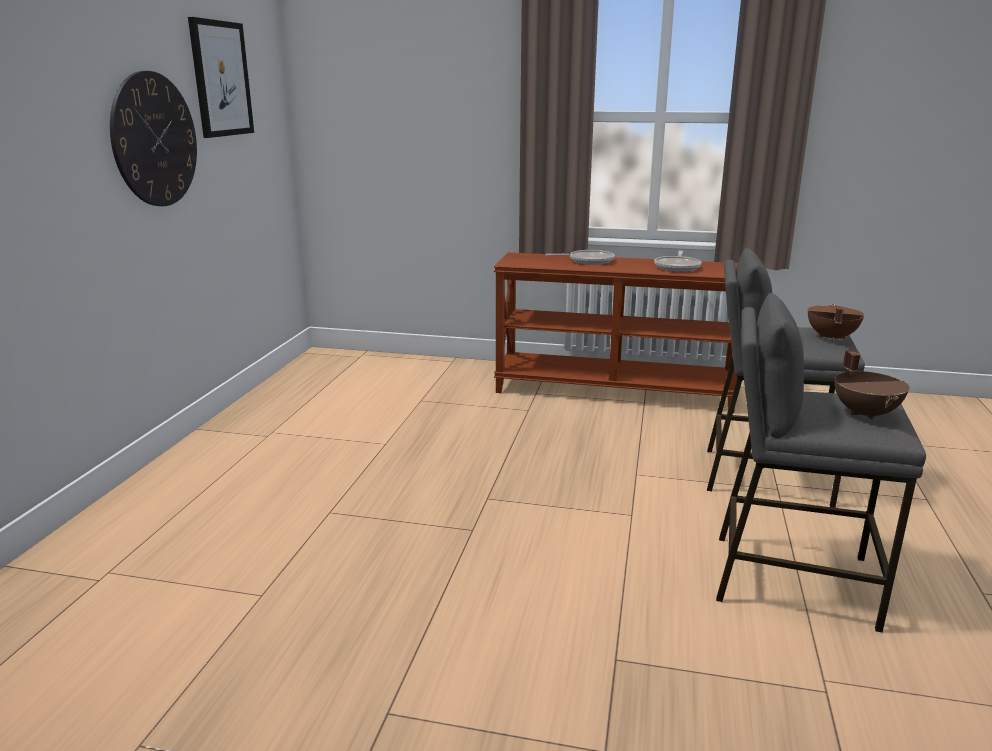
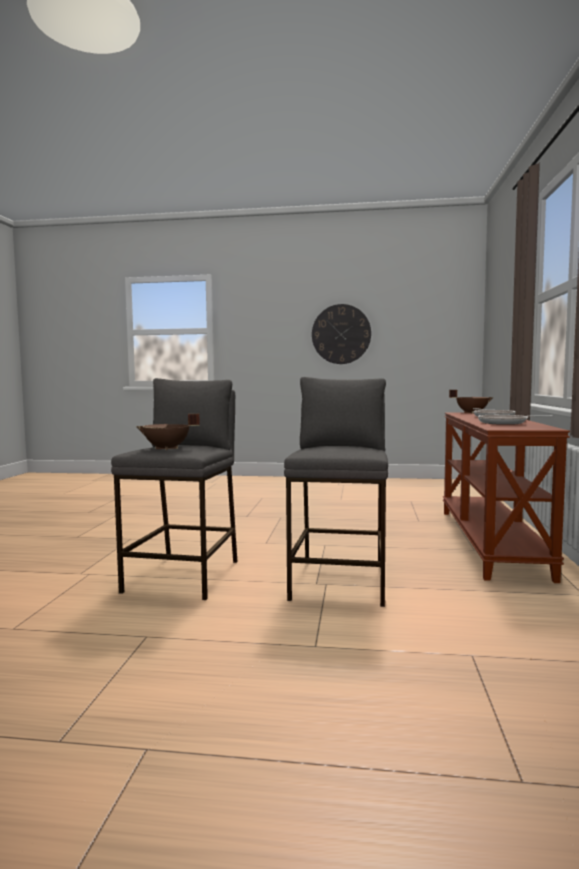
camera: 85 degrees right, 15 degrees down
picture [188,17,254,138] -> none
brown cooking pot [807,304,864,341] -> brown cooking pot moved to [449,390,493,414]

